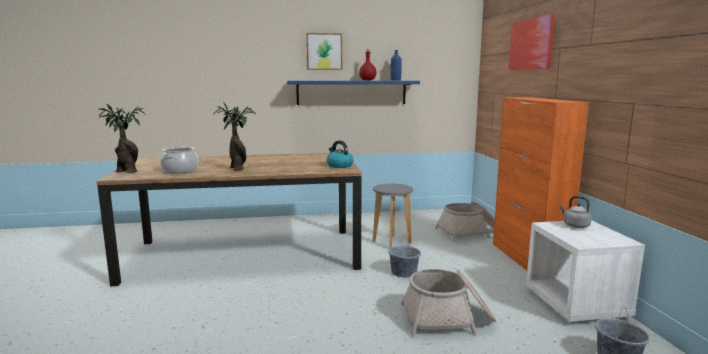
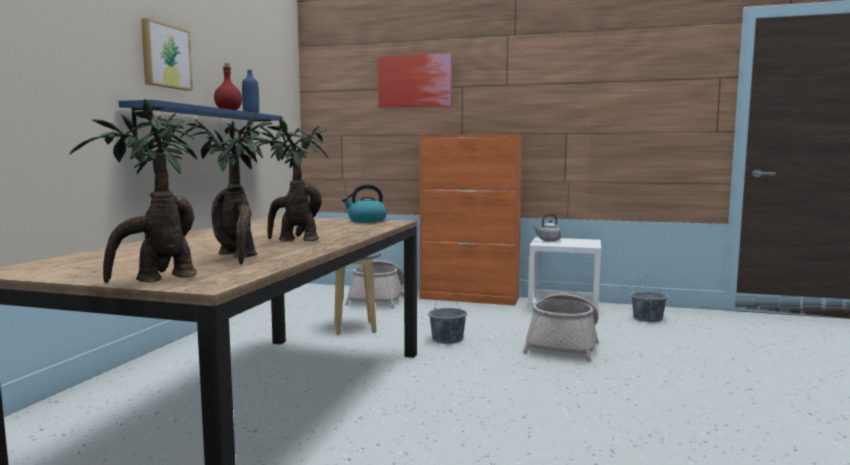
camera: 65 degrees left, 5 degrees down
cooking pot [160,147,199,173] -> potted plant [180,112,274,264]

